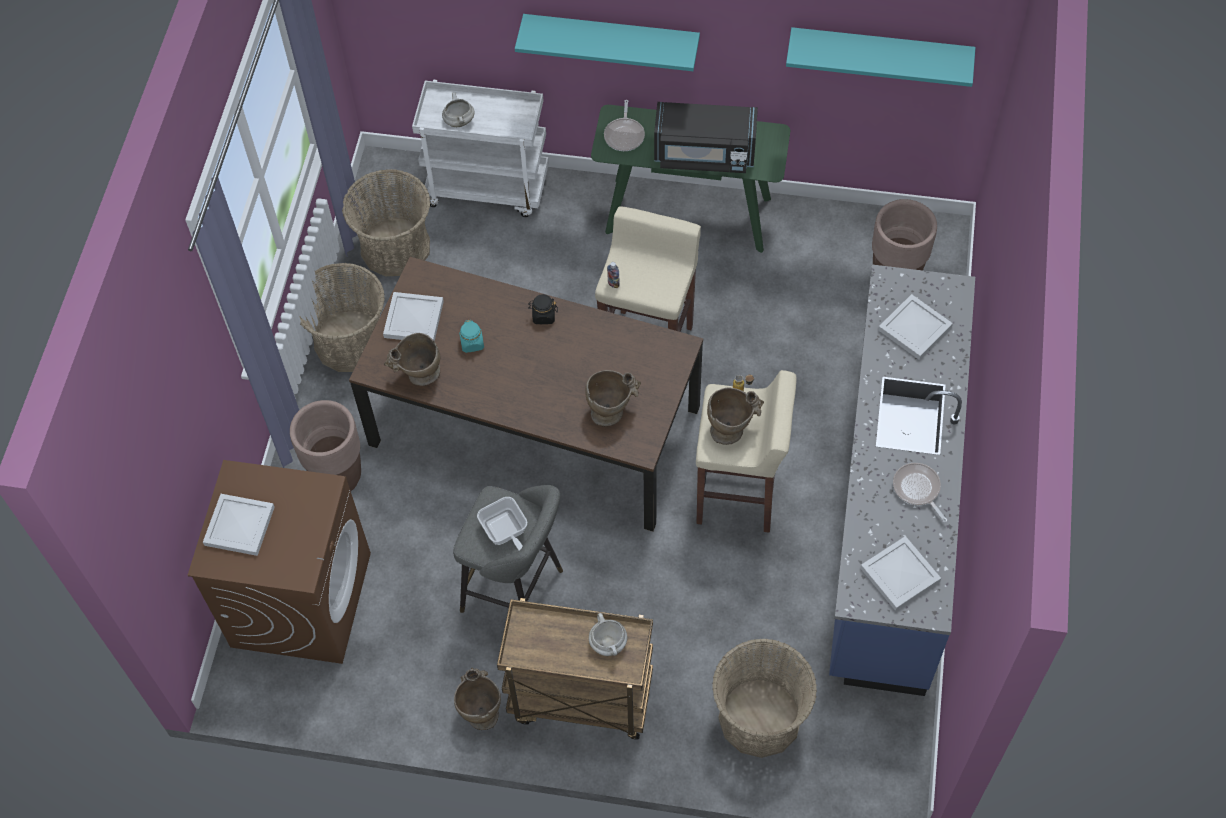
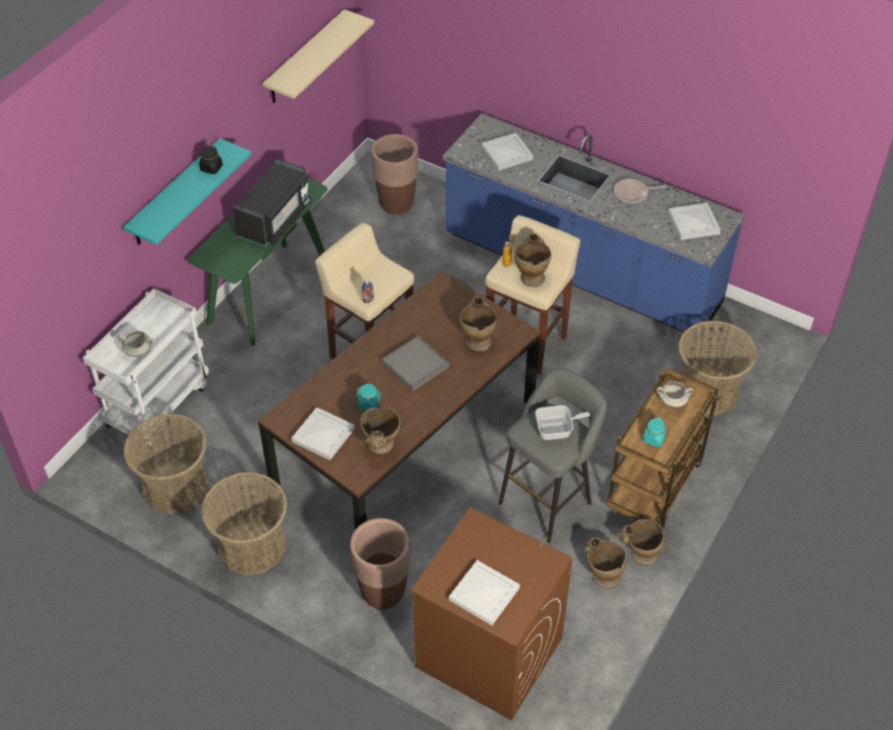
camera: 70 degrees left, 10 degrees down
black jar [528,294,558,324] -> black jar moved to [199,146,223,174]
frying pan [604,100,645,151] -> none
turquoise shelf [786,27,976,87] -> beige shelf [263,9,374,103]
none -> grey tray [382,336,449,391]
none -> beige vase [584,537,627,588]
none -> turquoise jar [643,417,667,447]

